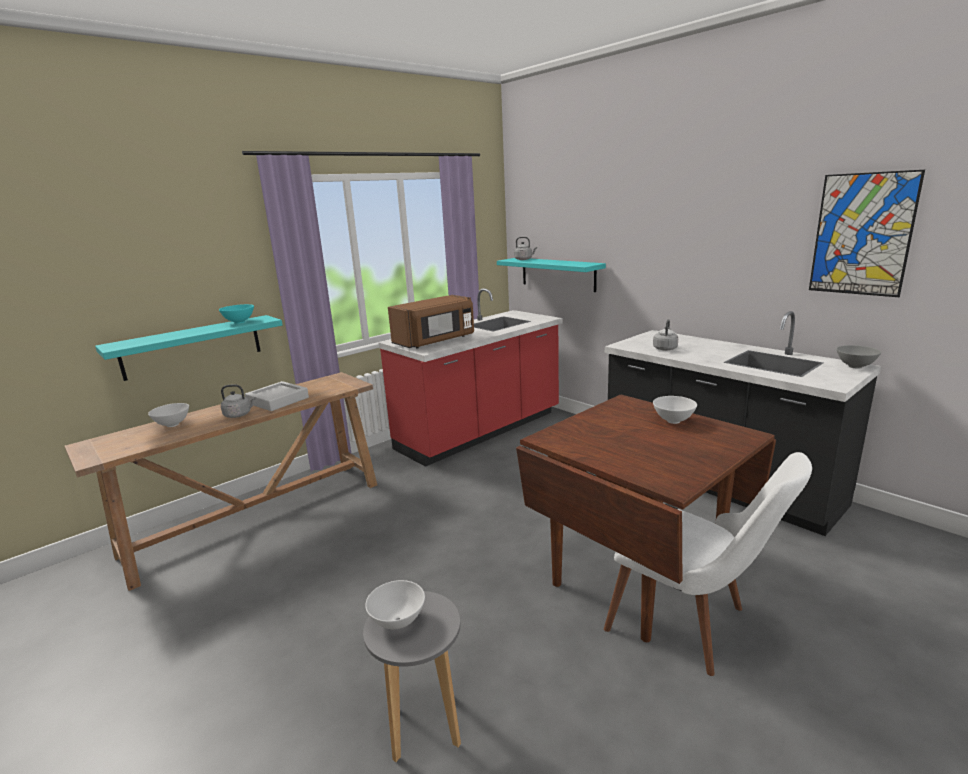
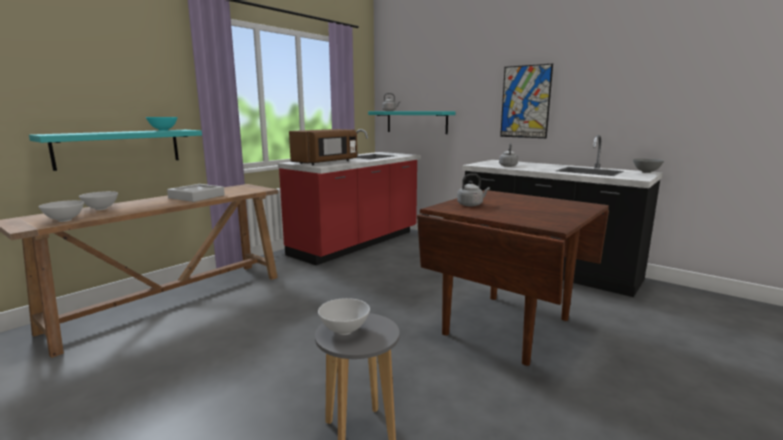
camera: 10 degrees left, 5 degrees down
grey kettle [221,384,256,418] -> grey kettle moved to [457,174,490,206]
white chair [604,452,812,676] -> none
white bowl [653,396,697,424] -> white bowl moved to [39,200,84,222]
picture [809,170,925,297] -> picture moved to [500,64,553,138]

